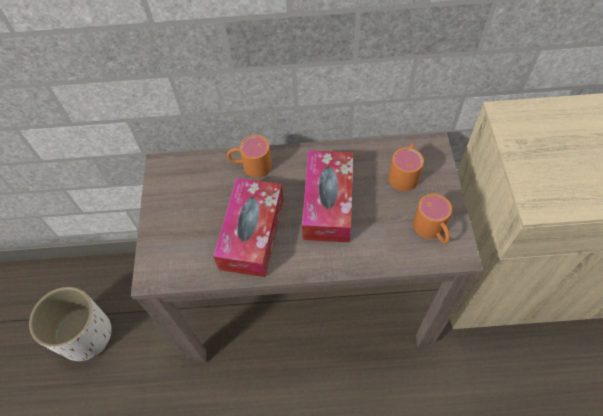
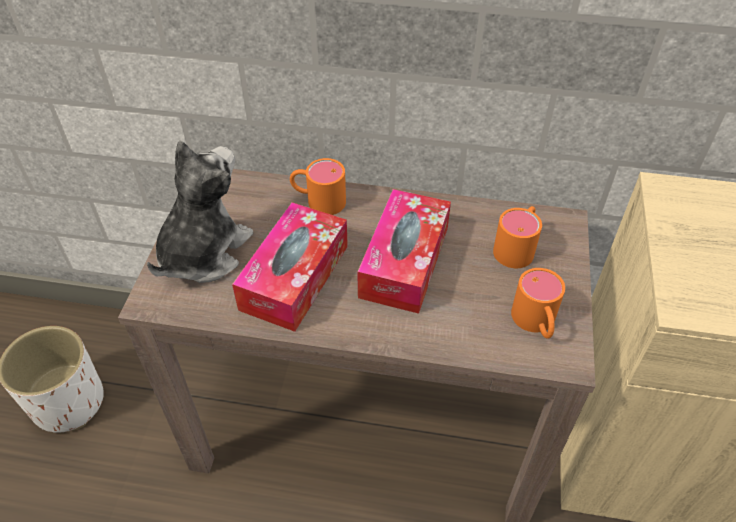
camera: 10 degrees right, 10 degrees down
none -> plush toy [147,140,253,283]

